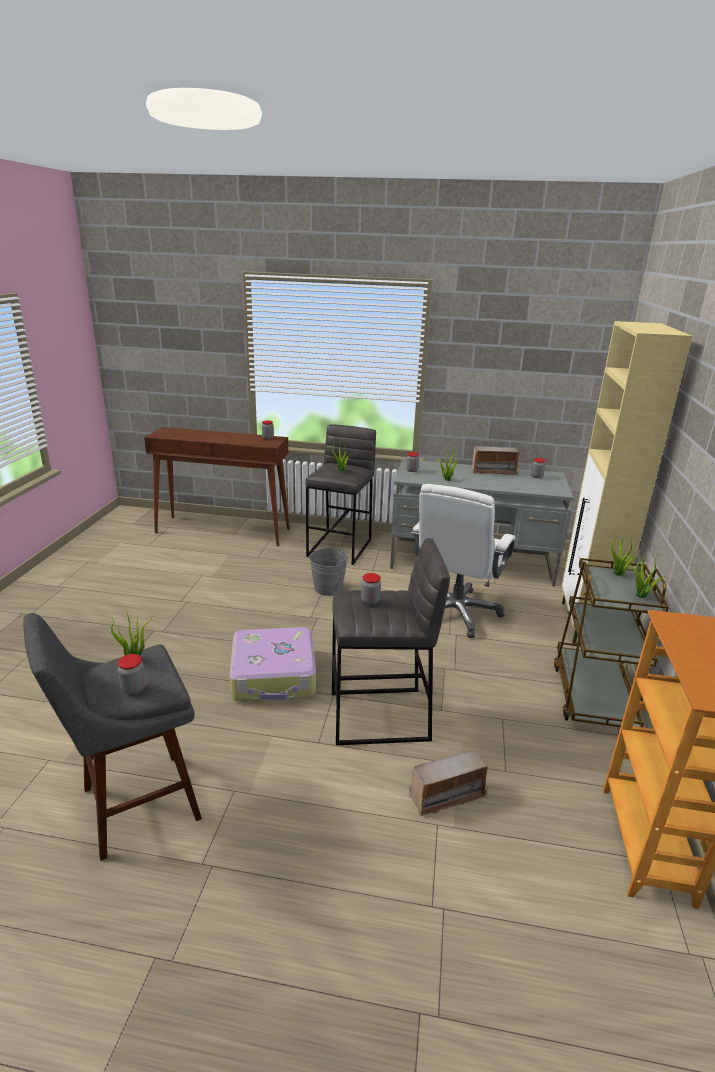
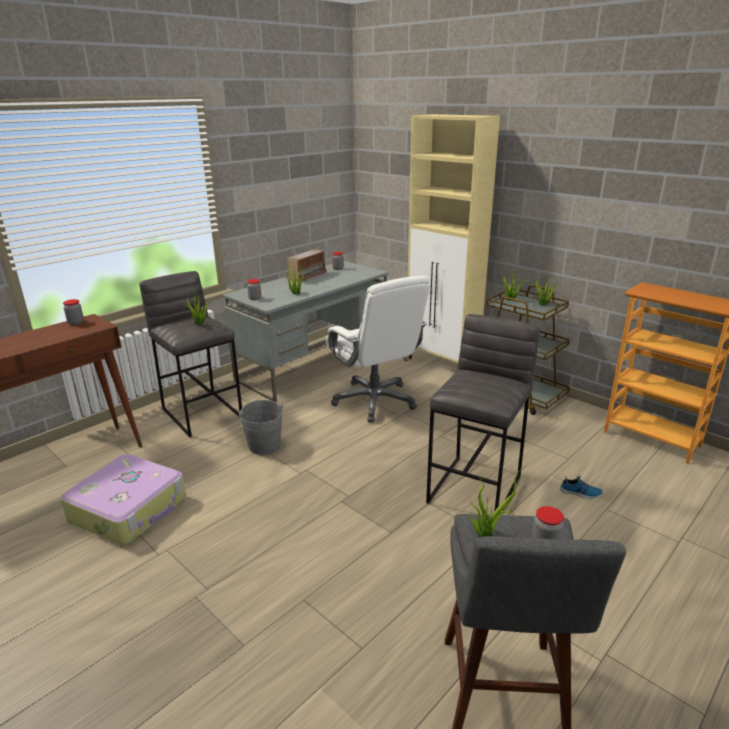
camera: 55 degrees left, 0 degrees up
suitcase [230,627,316,702] -> suitcase moved to [60,454,186,545]
jar [361,573,381,605] -> none
radio [409,749,488,816] -> shoe [560,475,603,499]

